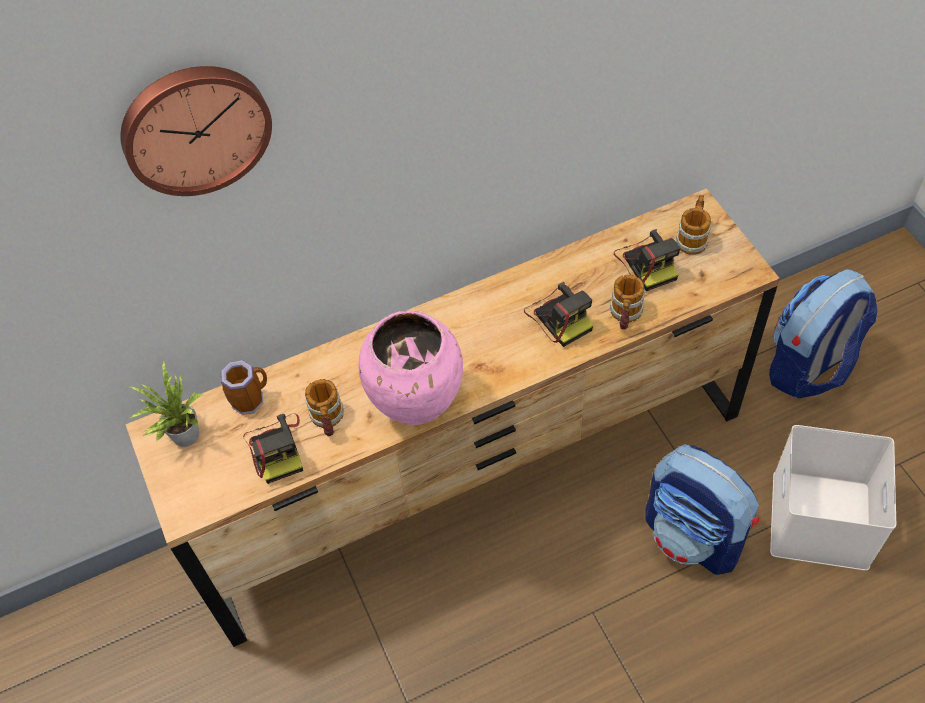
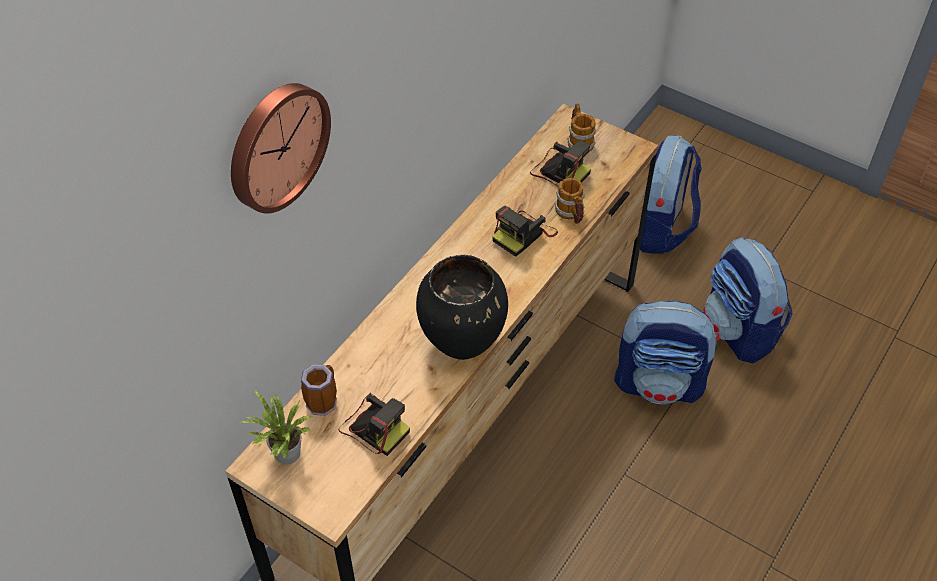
camera: 35 degrees left, 5 degrees down
mug [305,379,344,436] -> none
pink vase [358,311,463,425] -> black vase [416,255,508,360]
camera [524,282,593,347] -> camera turned 105 degrees clockwise [492,206,558,257]
white storage box [770,425,896,571] -> backpack [703,237,792,363]

